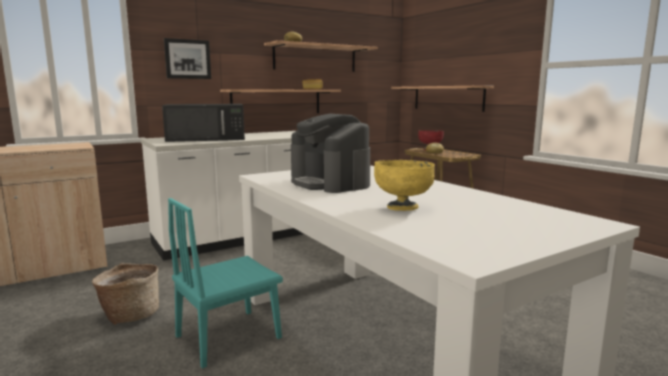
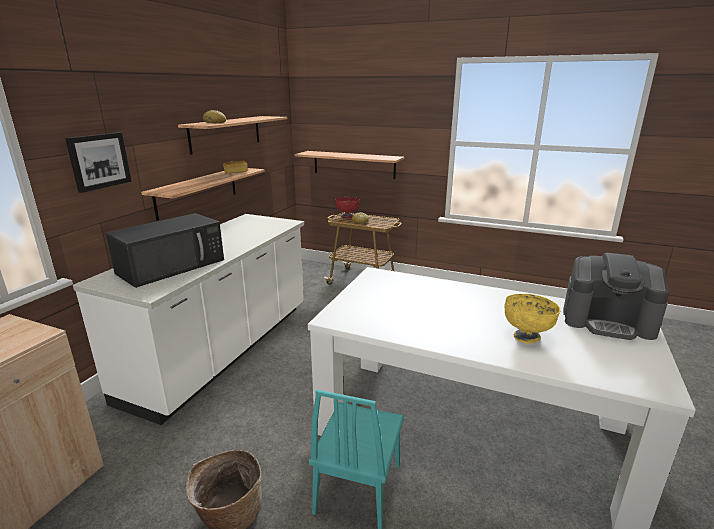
camera: 35 degrees left, 10 degrees up
coffee machine [291,114,370,193] -> coffee machine moved to [563,253,669,340]

